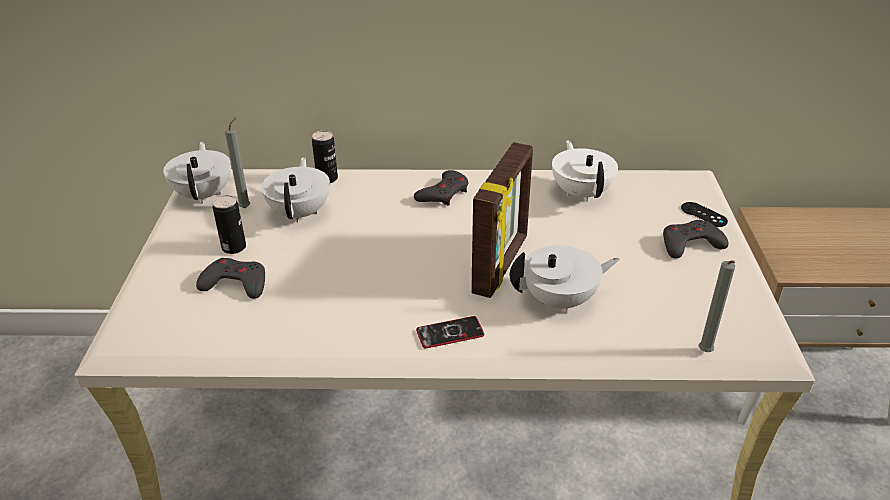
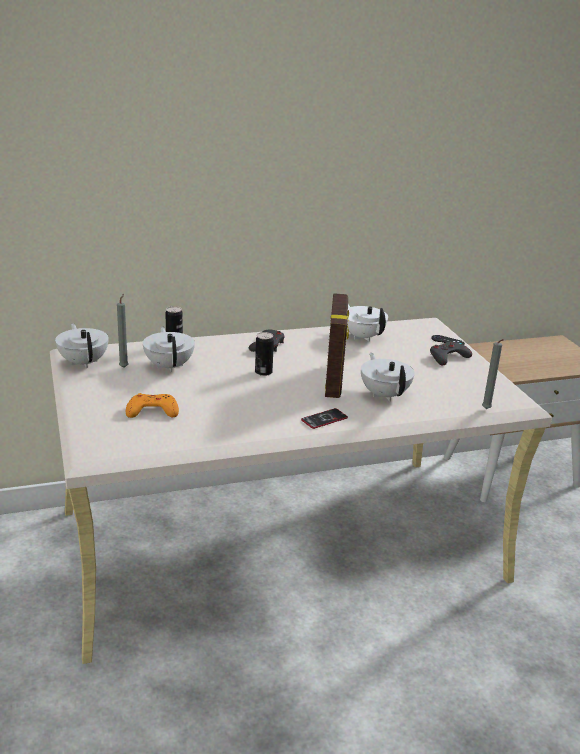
camera: 20 degrees left, 10 degrees down
grey game controller [196,258,265,299] -> orange game controller [126,393,179,418]
can [213,195,246,254] -> can moved to [255,332,274,376]
white teapot [510,245,620,314] -> white teapot turned 75 degrees counterclockwise [361,353,415,401]

